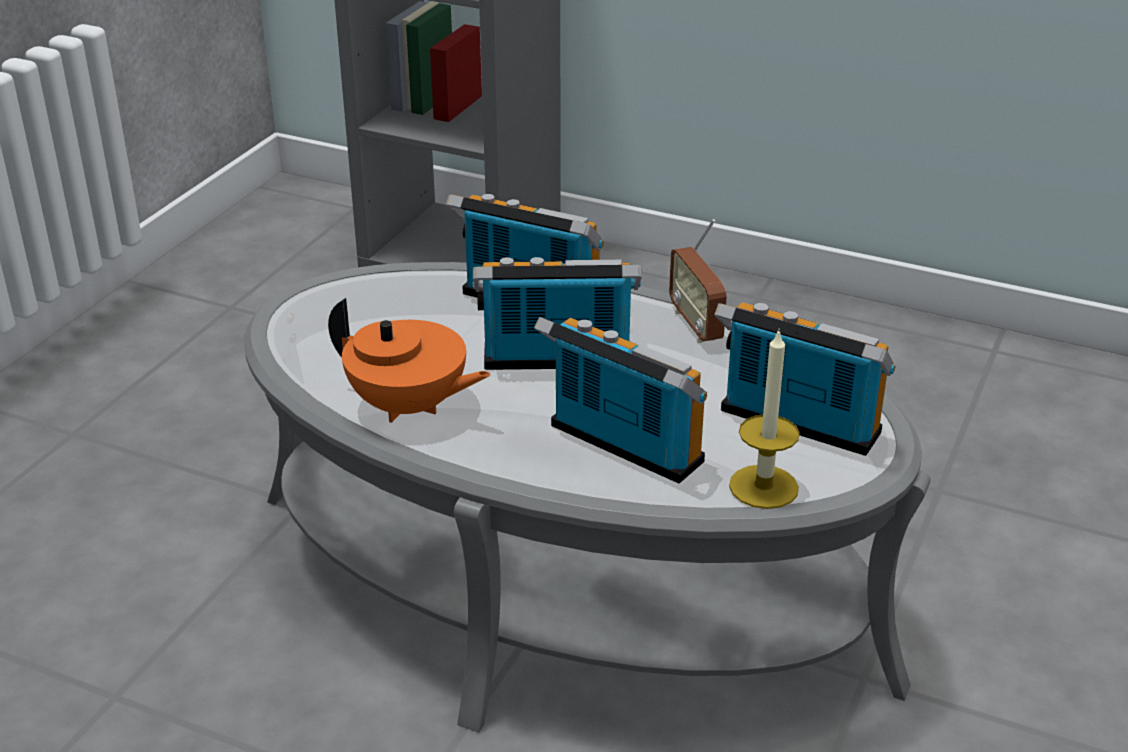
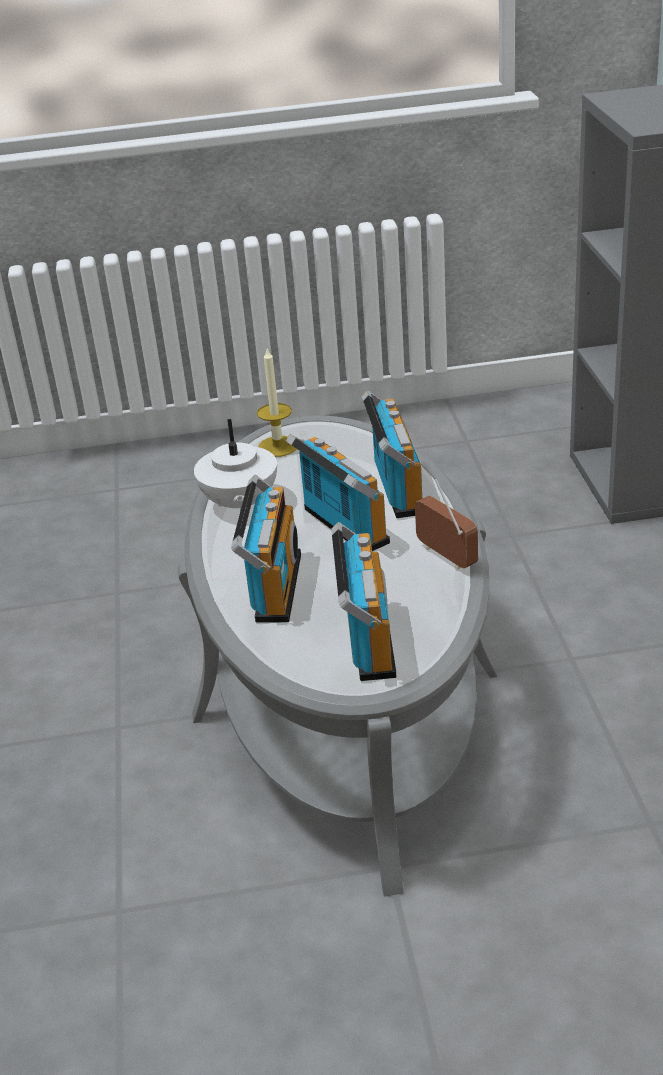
camera: 60 degrees right, 0 degrees up
orange teapot [328,298,491,423] -> white teapot [194,419,277,511]
radio [669,219,727,343] -> radio turned 105 degrees clockwise [415,478,478,570]
candle [729,328,800,509] -> candle moved to [257,349,296,457]

